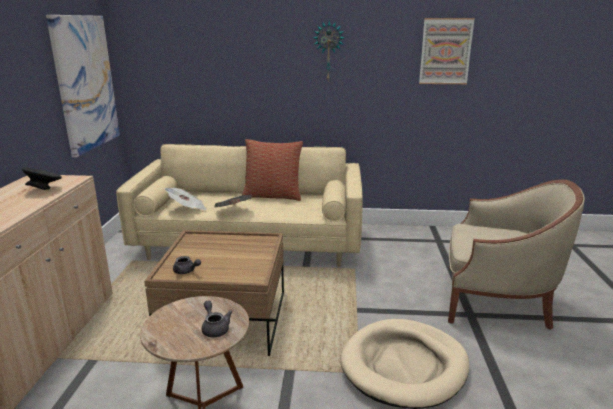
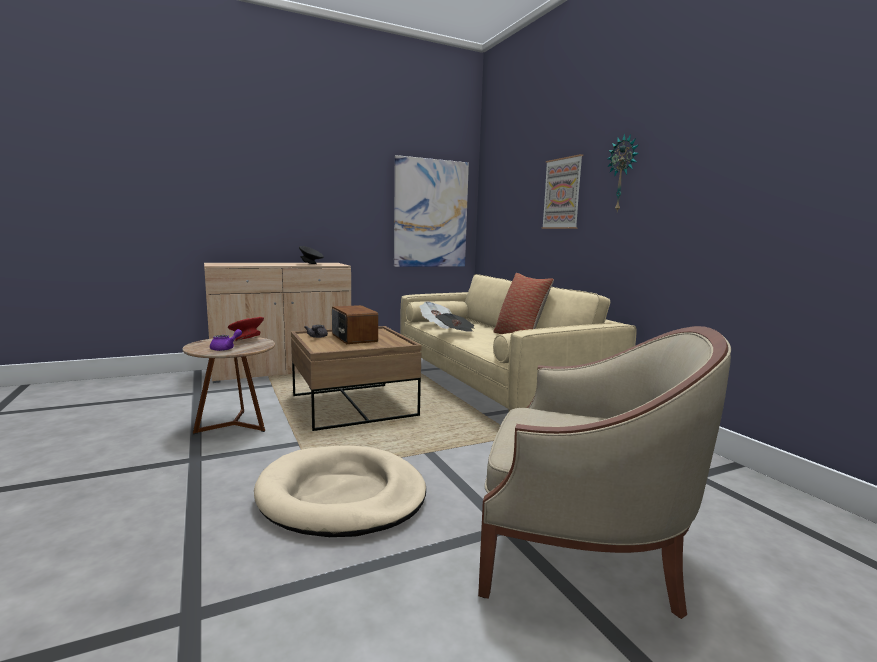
camera: 60 degrees right, 10 degrees down
grey teapot [202,300,232,337] -> purple teapot [210,329,242,351]
picture [419,18,475,84] -> picture moved to [541,154,583,229]
beige armchair [448,180,585,330] -> beige armchair turned 60 degrees counterclockwise [478,326,731,619]
none -> red bowl [228,317,264,341]
none -> radio [332,305,378,344]

